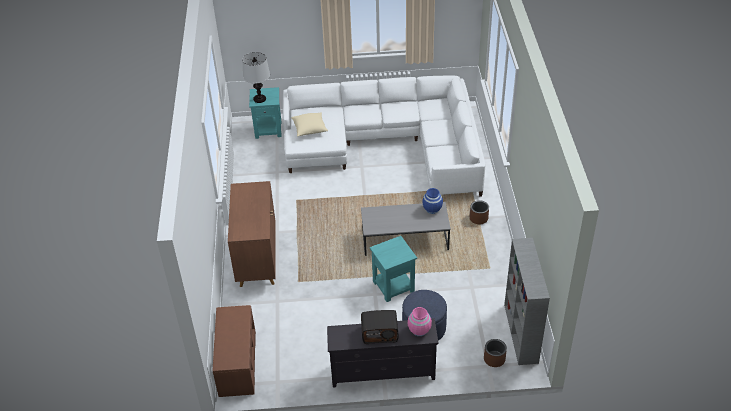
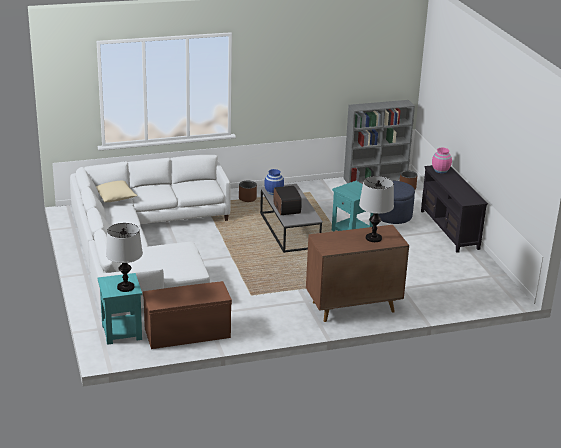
camera: 105 degrees left, 15 degrees down
brown bench [213,305,256,397] -> brown bench moved to [143,281,232,349]
beige pillow [291,113,328,136] -> beige pillow moved to [96,181,137,202]
radio [361,310,399,344] -> radio moved to [274,186,302,215]
none -> table lamp [359,176,394,242]

